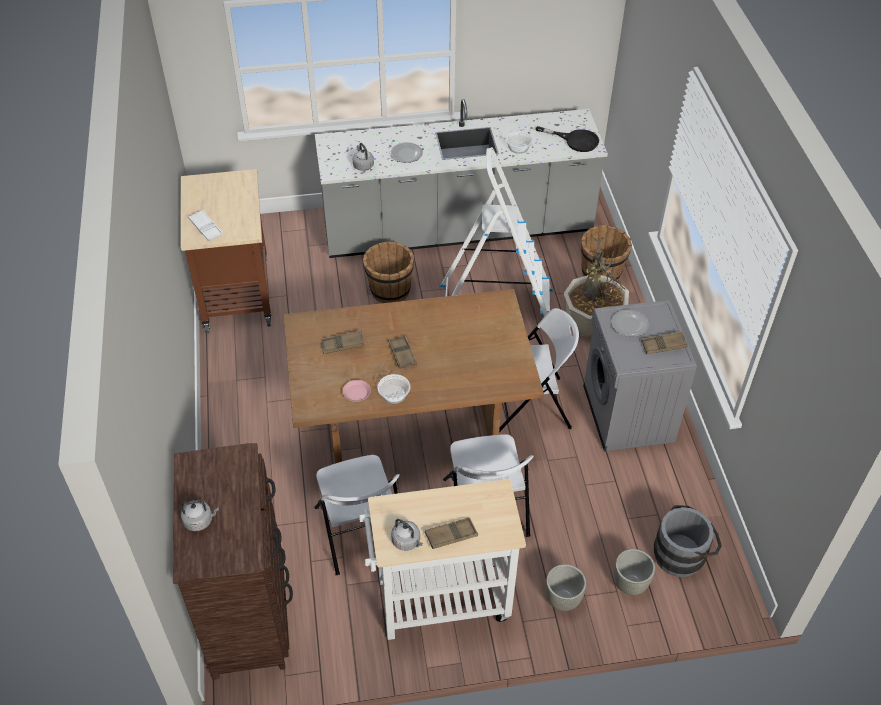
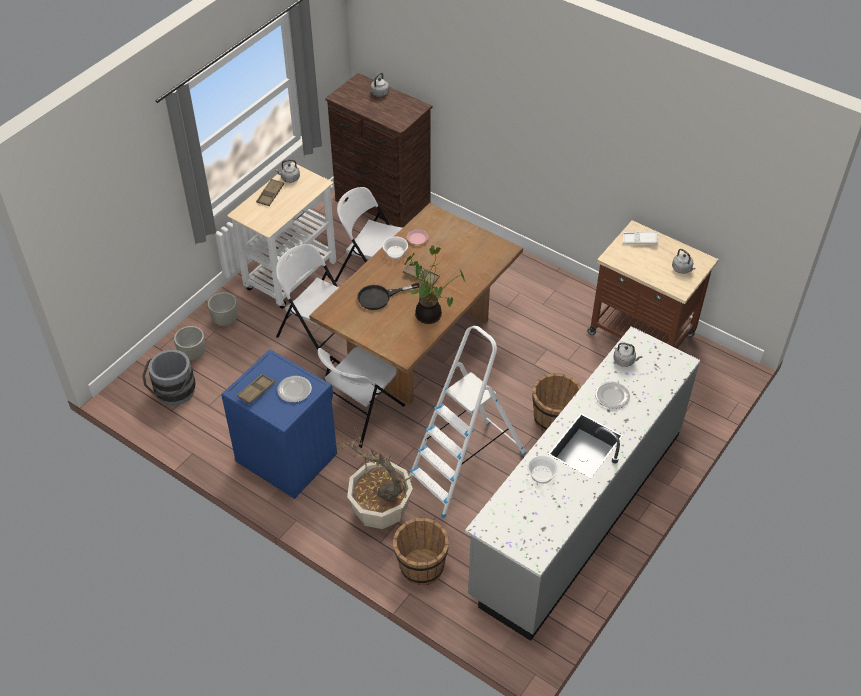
camera: 135 degrees right, 0 degrees up
brown tray [321,331,364,354] -> none
black frying pan [536,126,599,152] -> black frying pan moved to [357,283,420,310]
grey washing machine [583,300,697,452] -> blue washing machine [221,349,337,499]
none -> potted plant [405,245,465,324]
none -> grey kettle [672,249,695,274]

